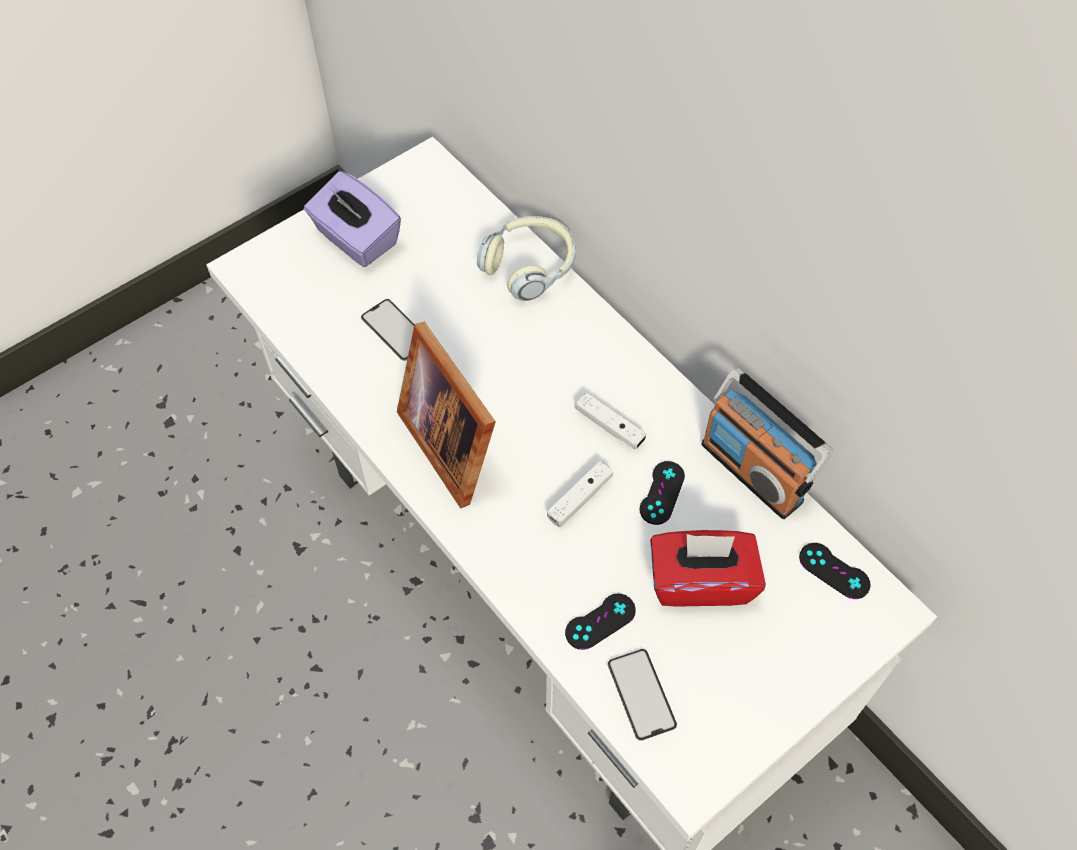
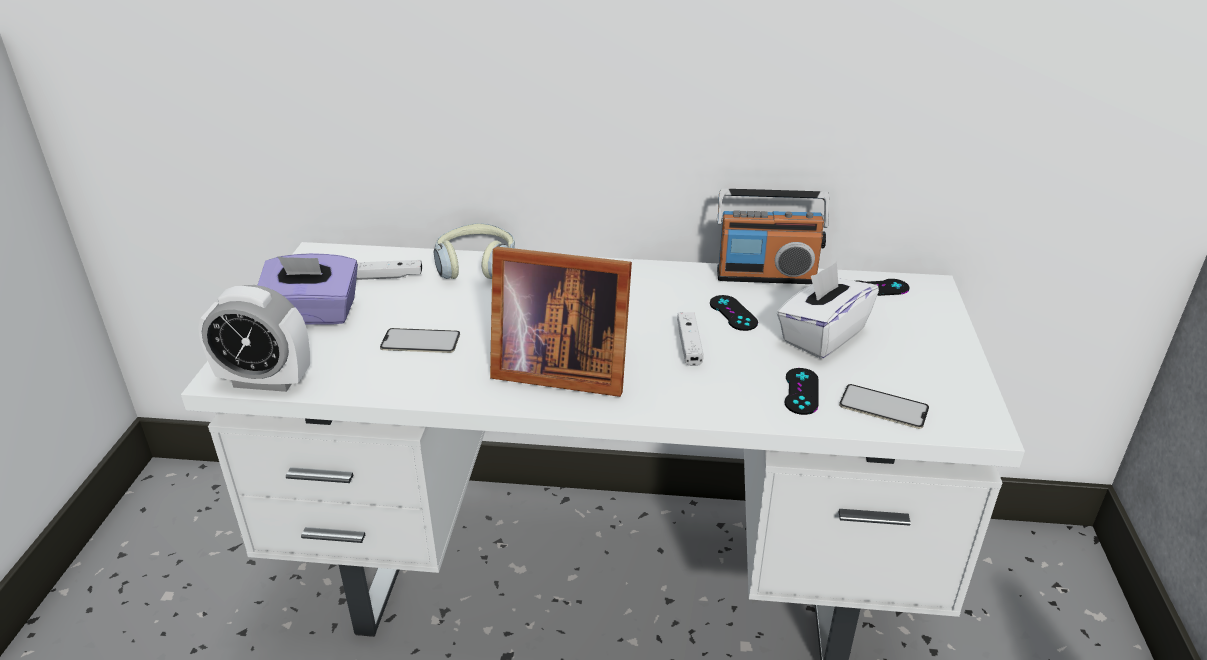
camera: 45 degrees left, 25 degrees down
white game controller [576,393,646,450] -> white game controller moved to [356,260,422,280]
red tissue box [650,530,766,607] -> white tissue box [777,262,879,359]
none -> alarm clock [198,285,310,392]

